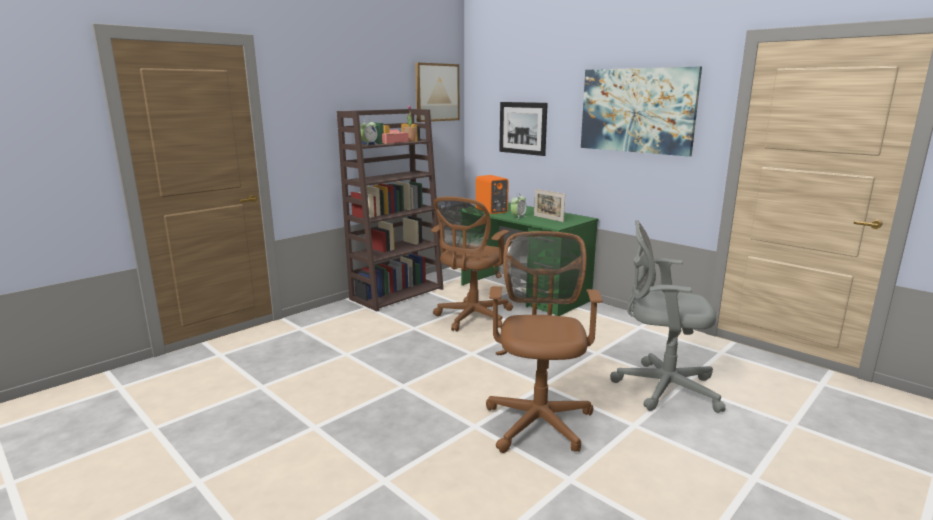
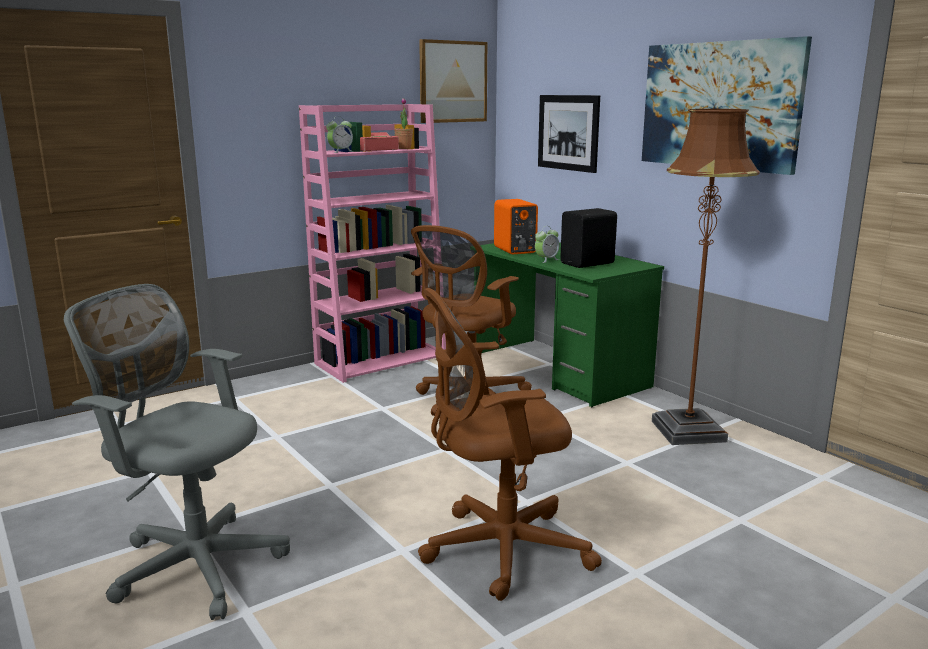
camera: 10 degrees right, 0 degrees up
brown bookcase [337,109,443,311] -> pink bookcase [299,104,446,383]
brown office chair [486,231,603,453] -> brown office chair turned 120 degrees counterclockwise [418,288,602,601]
picture frame [534,189,565,222] -> black speaker [560,208,617,268]
grey office chair [610,220,726,413] -> grey office chair moved to [64,284,290,620]
none -> brown floor lamp [652,109,760,445]

